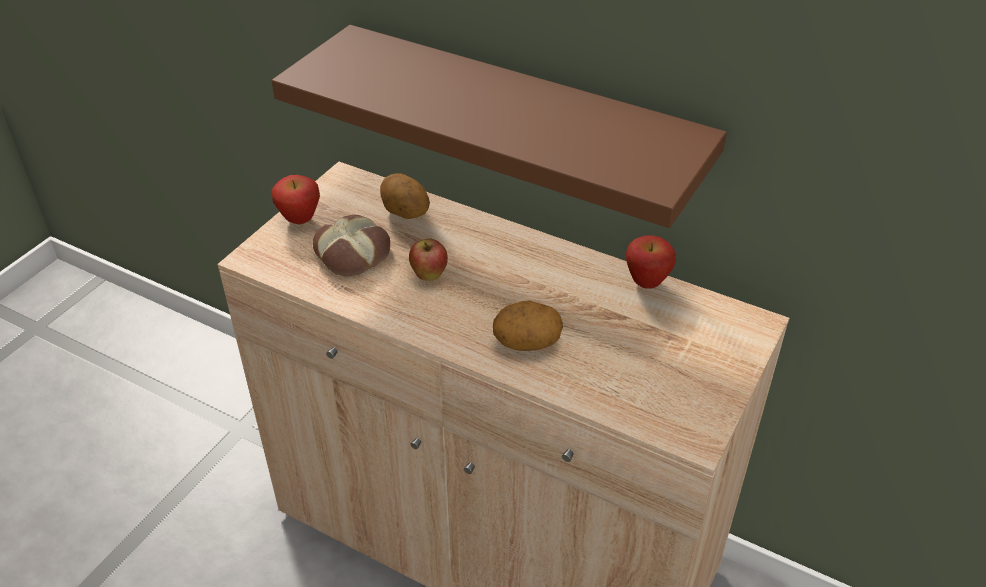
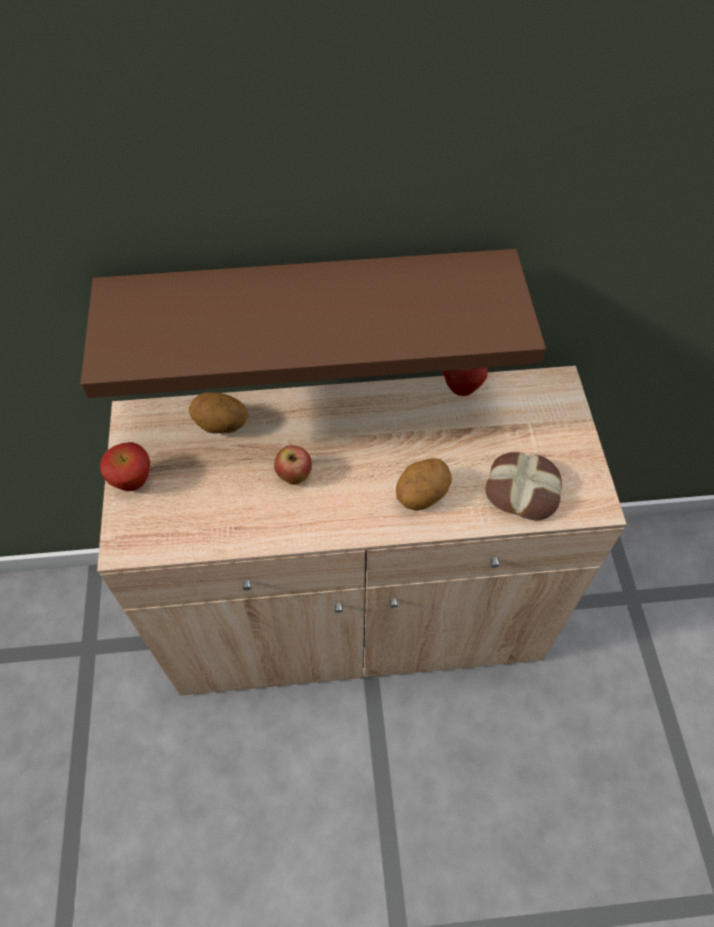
camera: 35 degrees left, 15 degrees up
bread [313,215,390,276] -> bread moved to [485,452,562,520]

